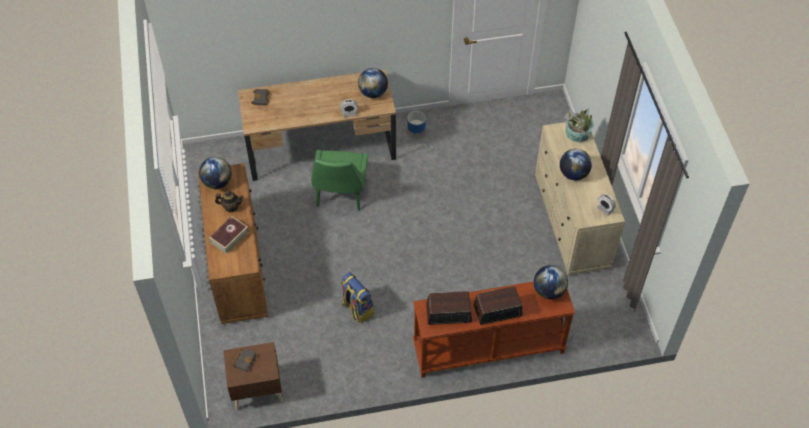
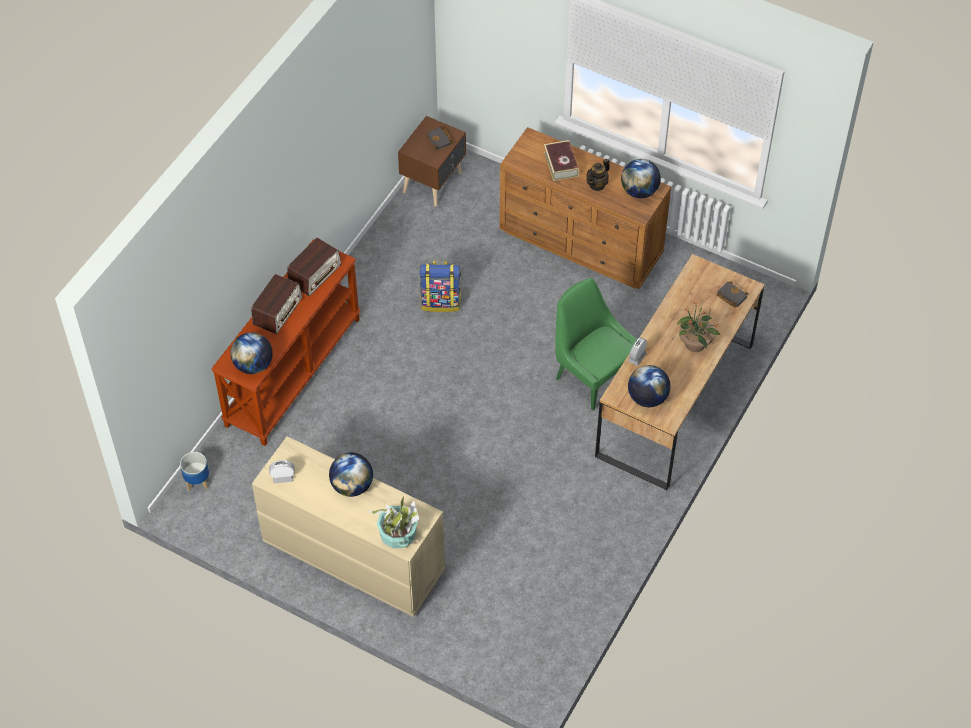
camera: 130 degrees right, 0 degrees up
planter [407,111,426,141] -> planter moved to [180,452,209,491]
none -> potted plant [677,300,721,352]

